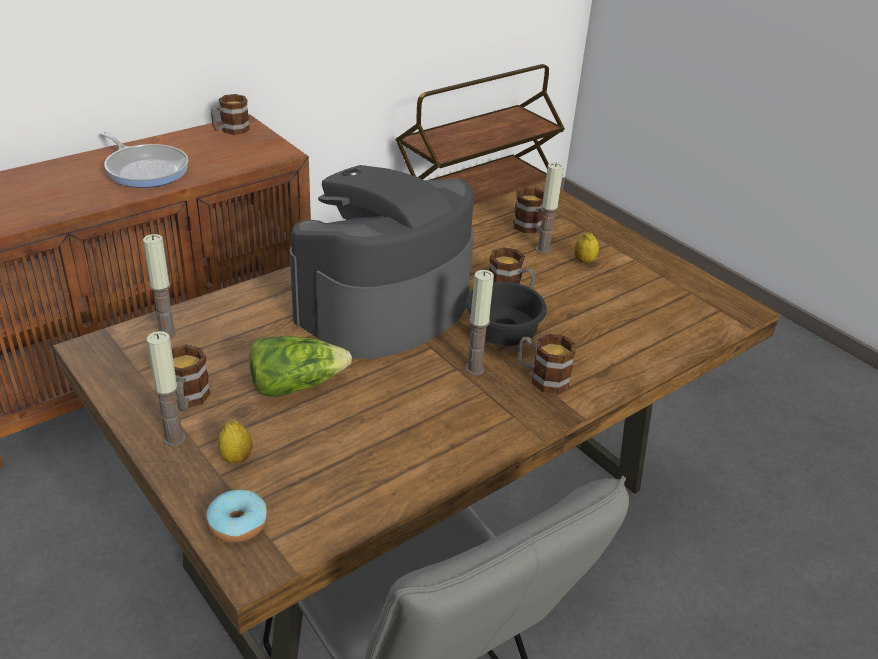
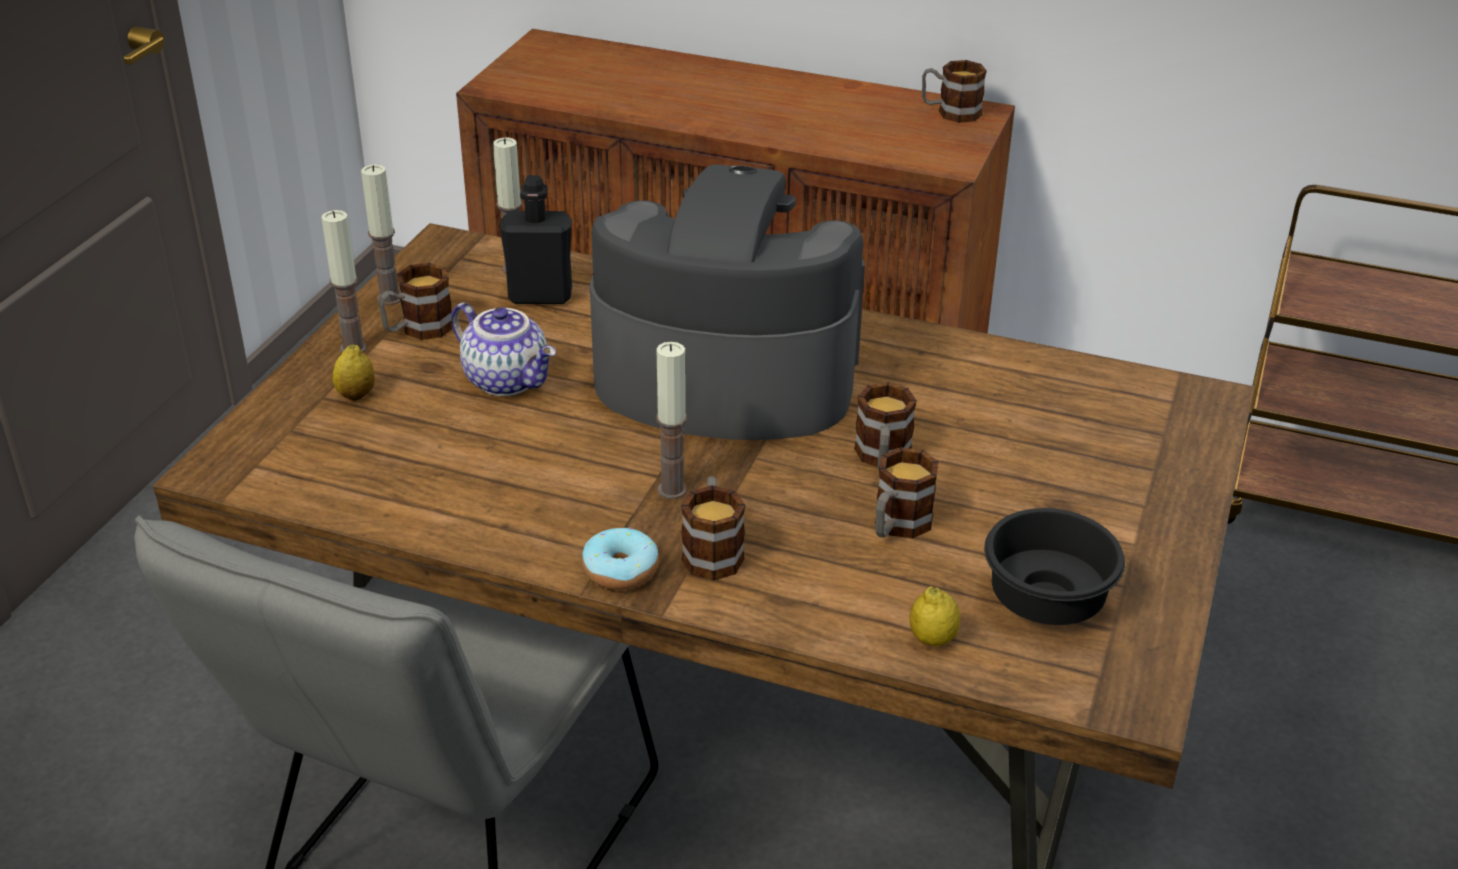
camera: 60 degrees right, 0 degrees up
frying pan [102,132,189,188] -> none
donut [206,490,268,543] -> donut moved to [582,527,659,590]
lettuce [250,336,352,397] -> teapot [451,303,556,396]
black bowl [466,281,547,346] -> black bowl moved to [984,508,1125,625]
mug [513,188,544,233] -> mug moved to [875,447,939,538]
candle [536,163,564,254] -> candle moved to [361,164,401,305]
lemon [574,232,599,263] -> lemon moved to [909,586,960,646]
none -> black bottle [499,175,572,304]

